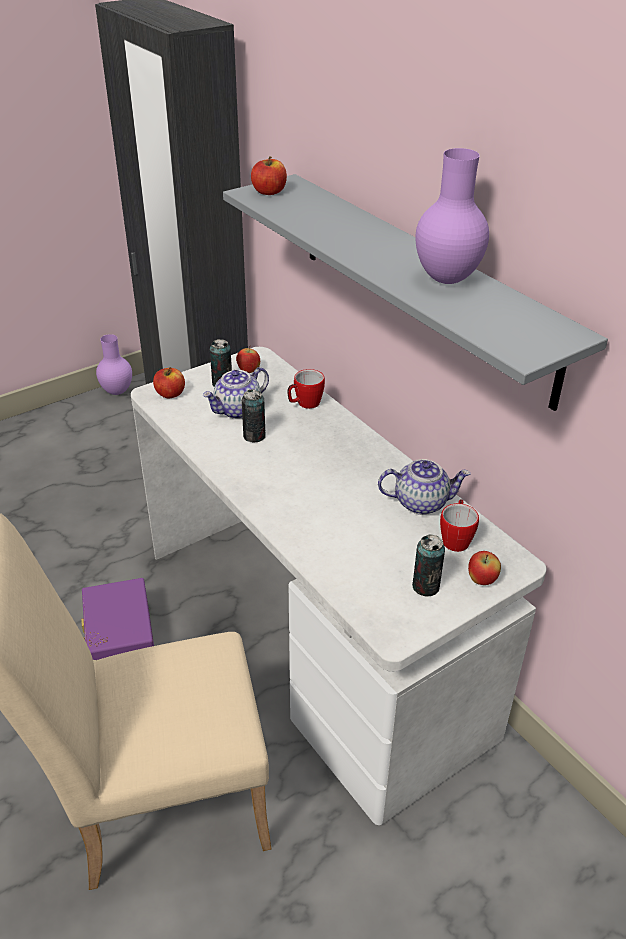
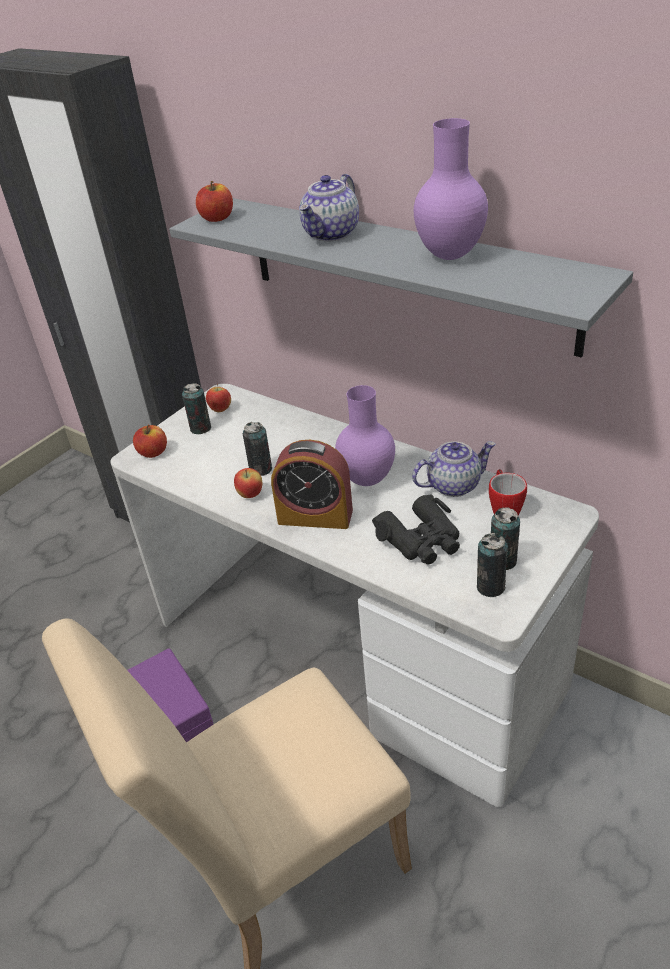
camera: 15 degrees left, 0 degrees up
purple vase [96,334,132,395] -> purple vase moved to [335,385,395,486]
teapot [203,367,269,419] -> teapot moved to [299,174,359,241]
mug [287,369,325,409] -> none
apple [468,551,501,585] -> apple moved to [234,468,262,498]
none -> alarm clock [271,440,353,529]
none -> black binoculars [372,494,460,565]
none -> can [477,533,508,597]

